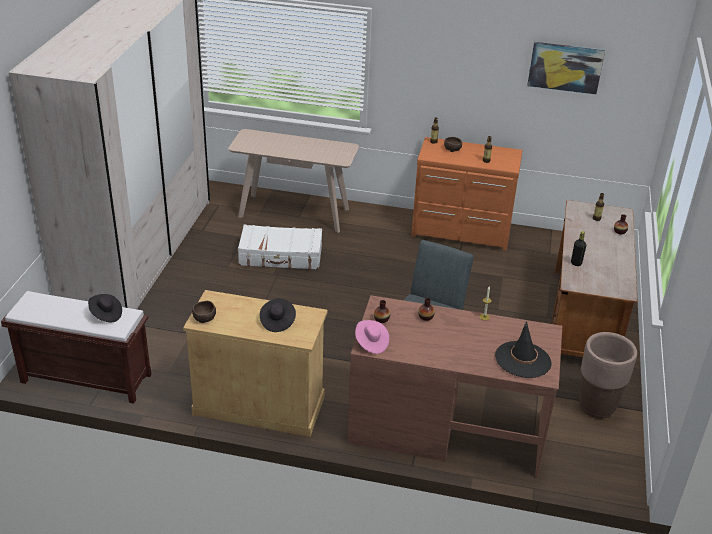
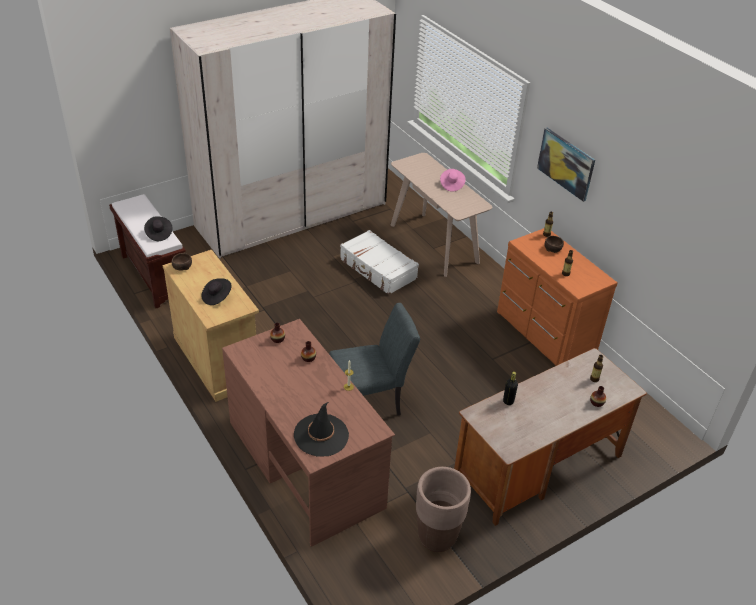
camera: 45 degrees right, 5 degrees up
pink hat [355,320,389,354] -> pink hat moved to [440,169,466,191]
picture [527,42,605,94] -> picture moved to [537,128,595,202]

